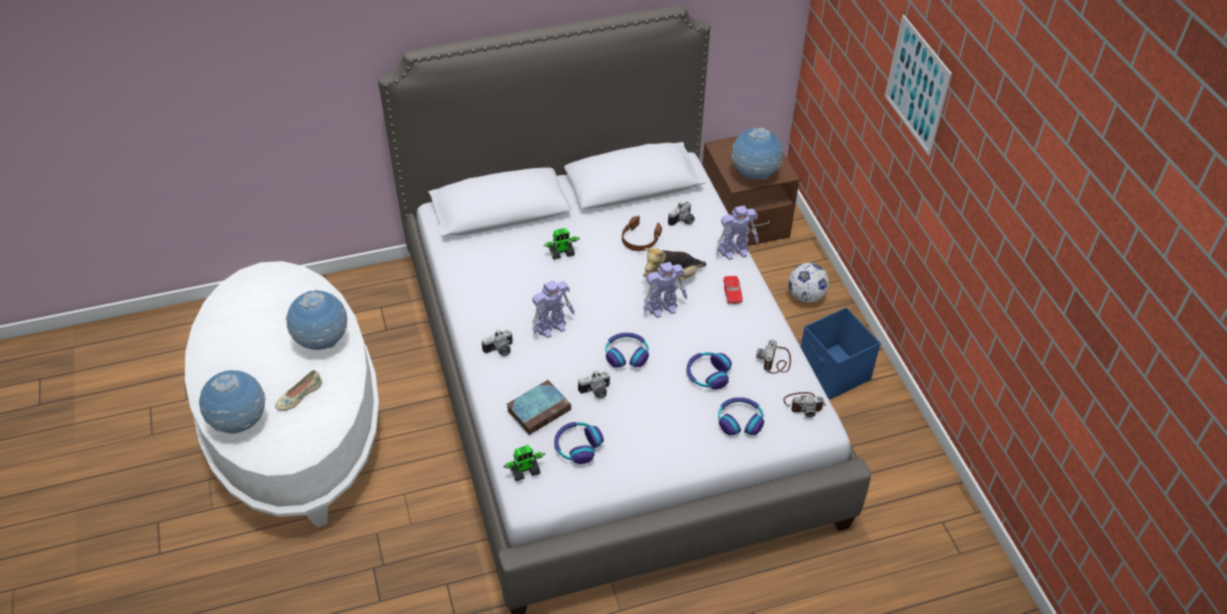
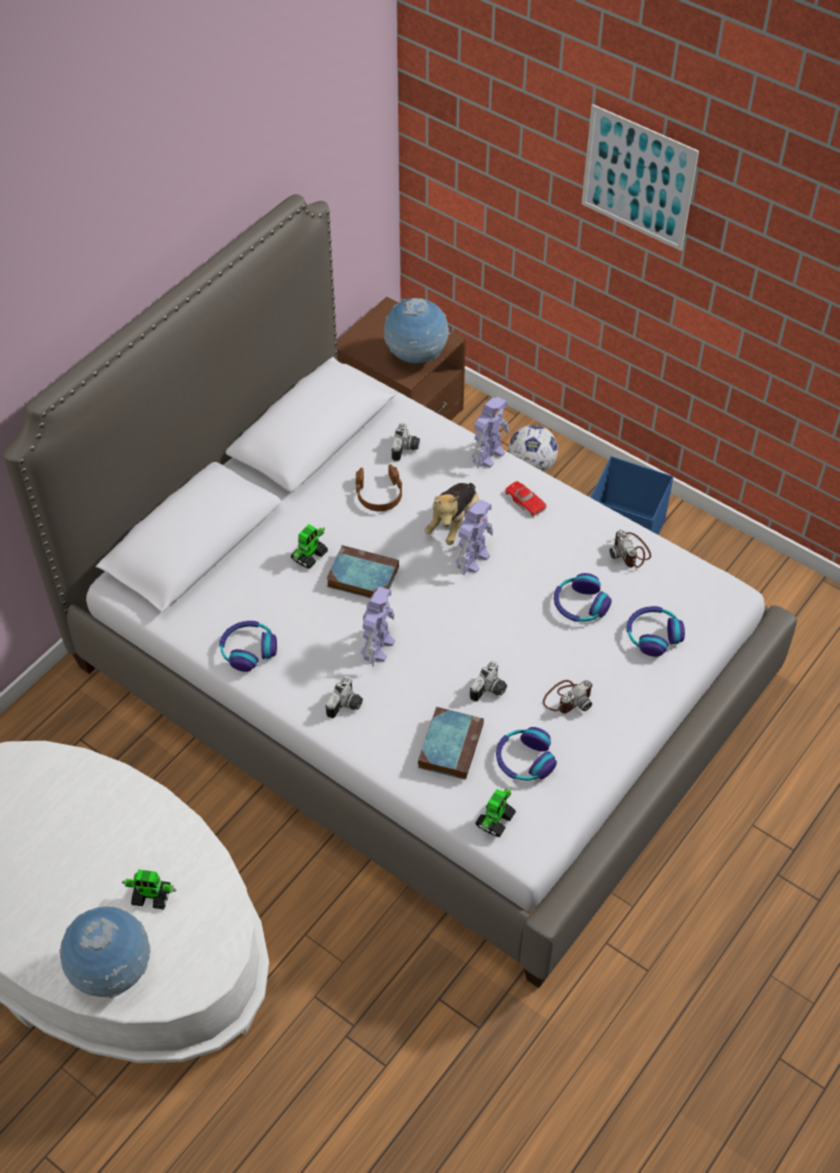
camera: 35 degrees left, 5 degrees up
beige shoe [275,370,322,411] -> toy robot [122,870,176,910]
globe [286,289,347,350] -> none
headphones [605,333,649,368] -> headphones moved to [219,621,277,672]
camera [783,392,826,418] -> camera moved to [543,680,593,714]
none -> book [326,545,399,598]

